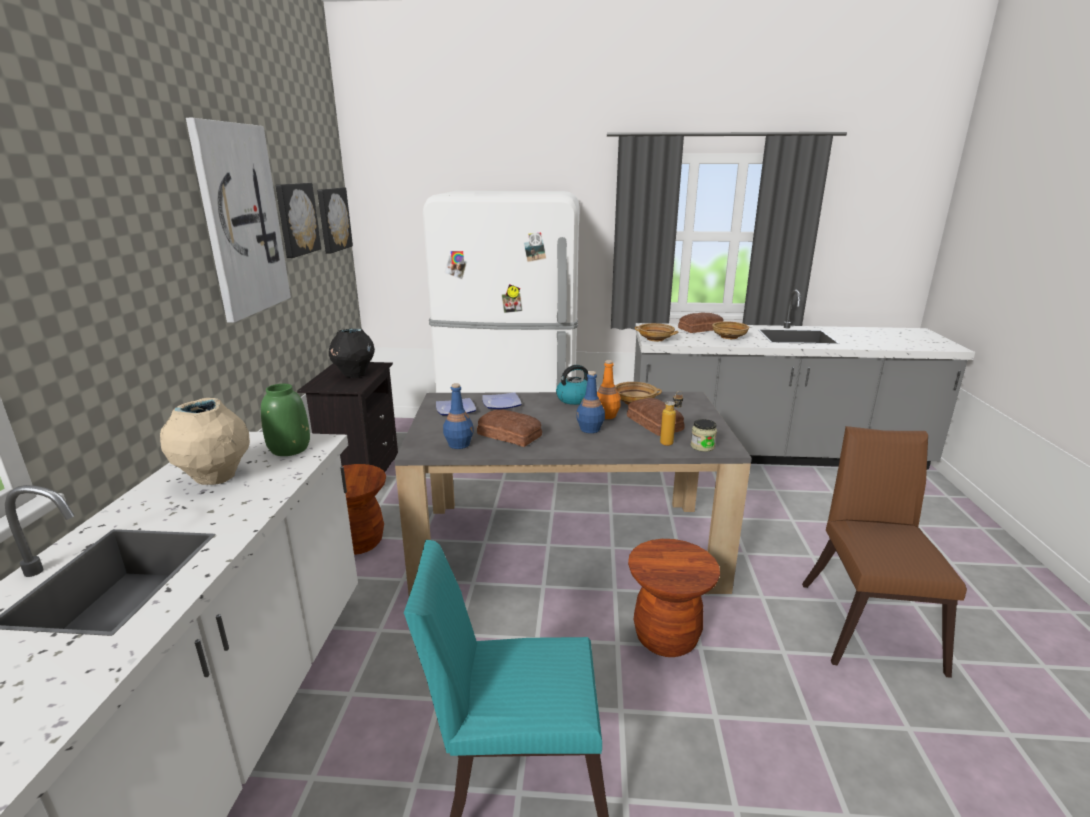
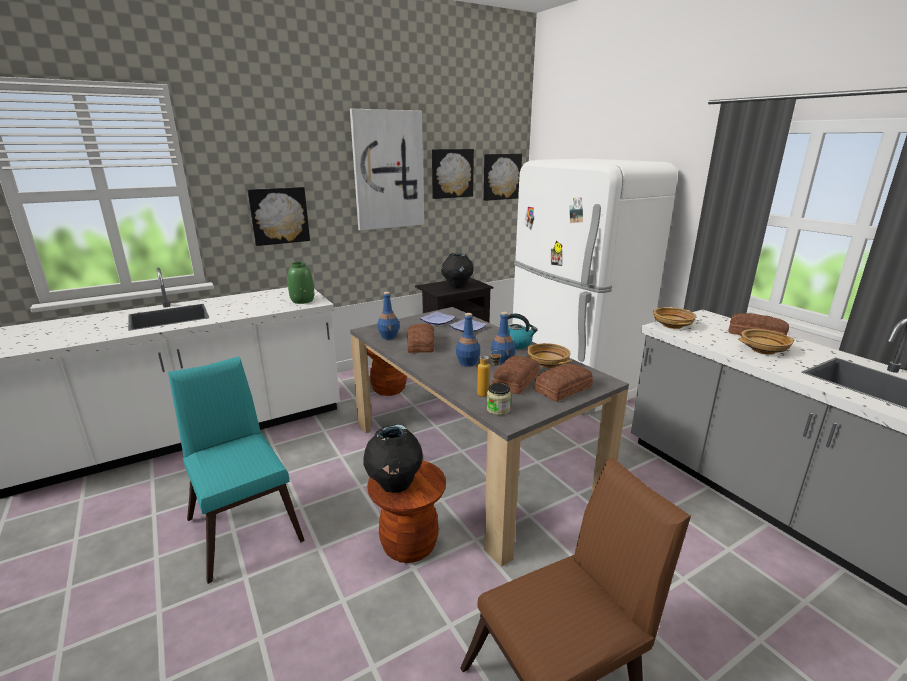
camera: 55 degrees right, 0 degrees up
beige vase [160,398,250,485] -> none
orange bottle [597,360,621,419] -> blue bottle [491,312,515,365]
none -> picture [247,187,310,246]
none -> black vase [364,425,423,493]
none -> bread [534,364,593,402]

